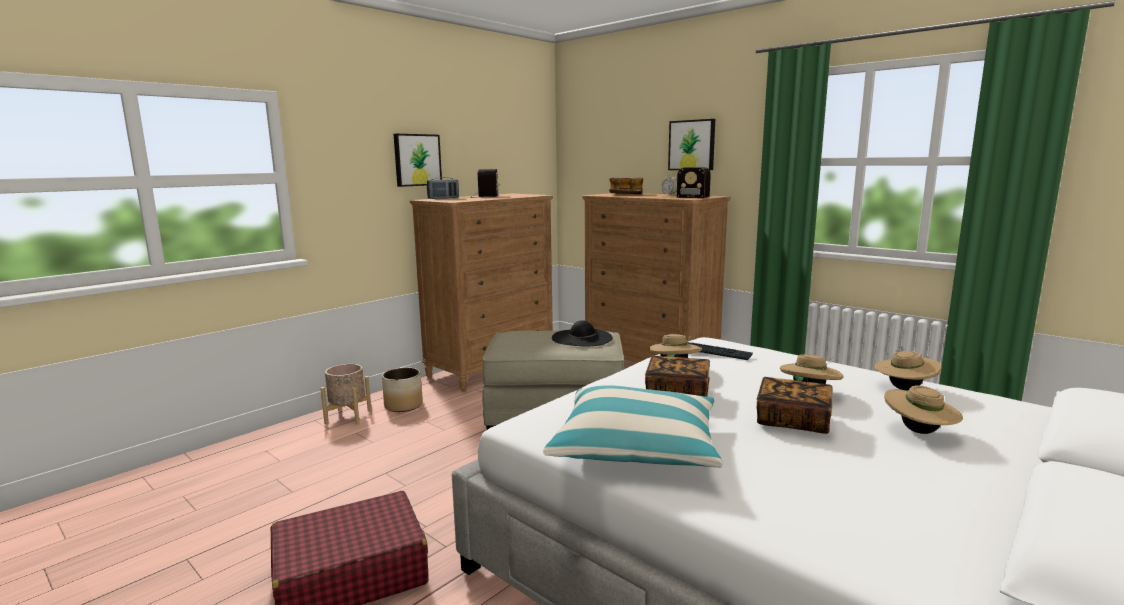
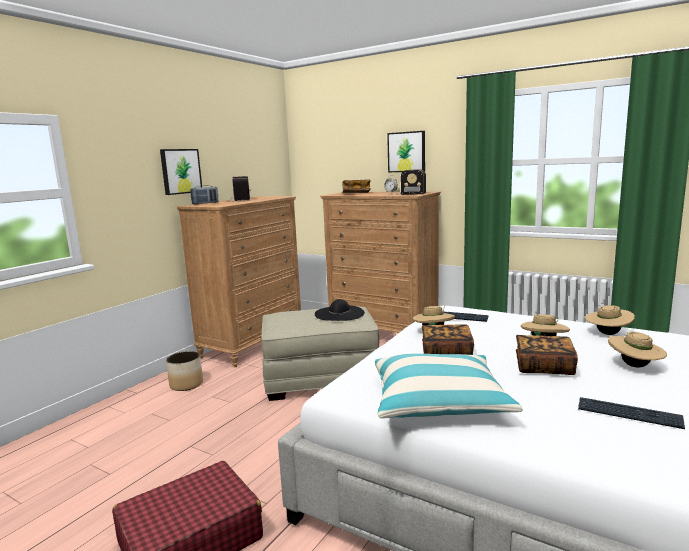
camera: 10 degrees left, 0 degrees up
beige planter [320,364,372,425] -> none
none -> keyboard [578,397,685,429]

